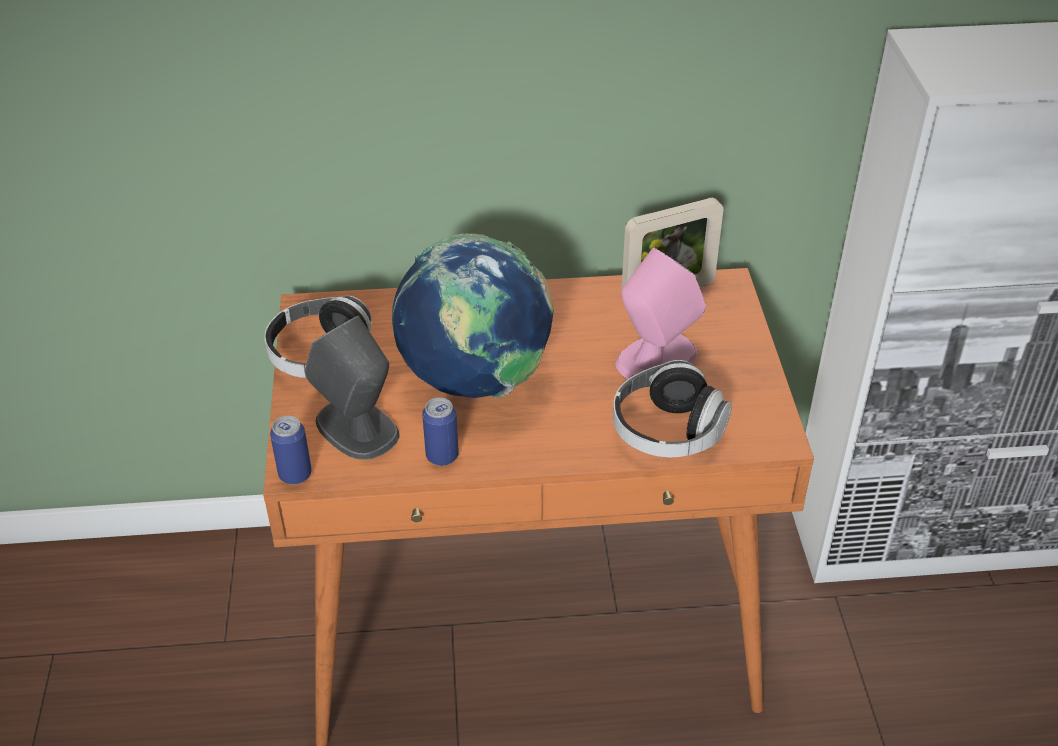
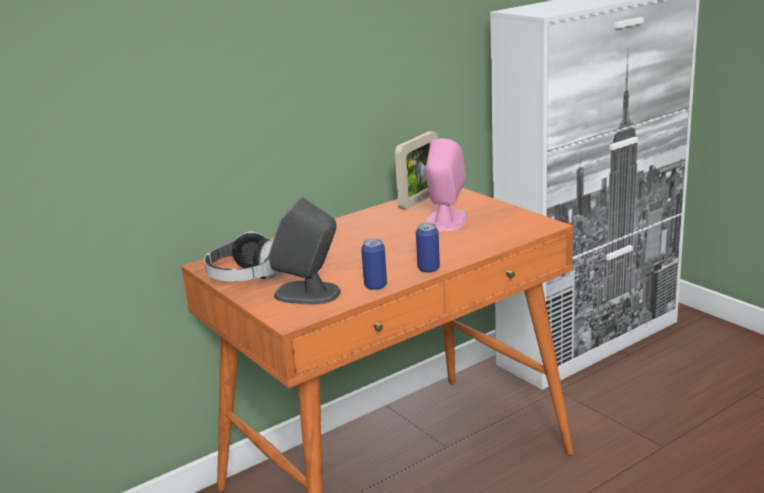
camera: 30 degrees left, 20 degrees down
can [270,416,312,485] -> can moved to [416,223,440,273]
globe [392,233,554,398] -> none
headphones [613,360,732,457] -> none

